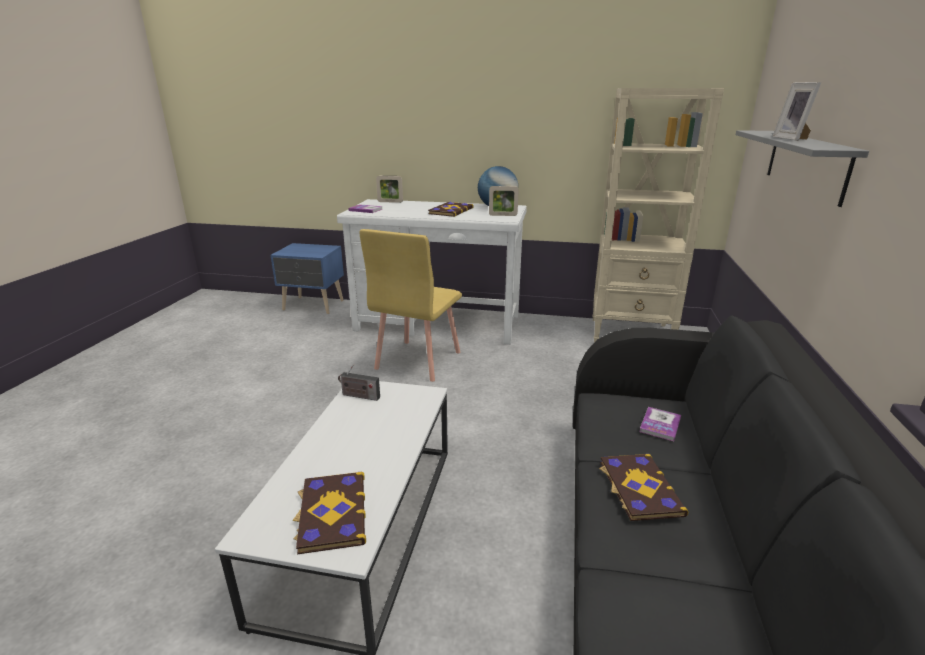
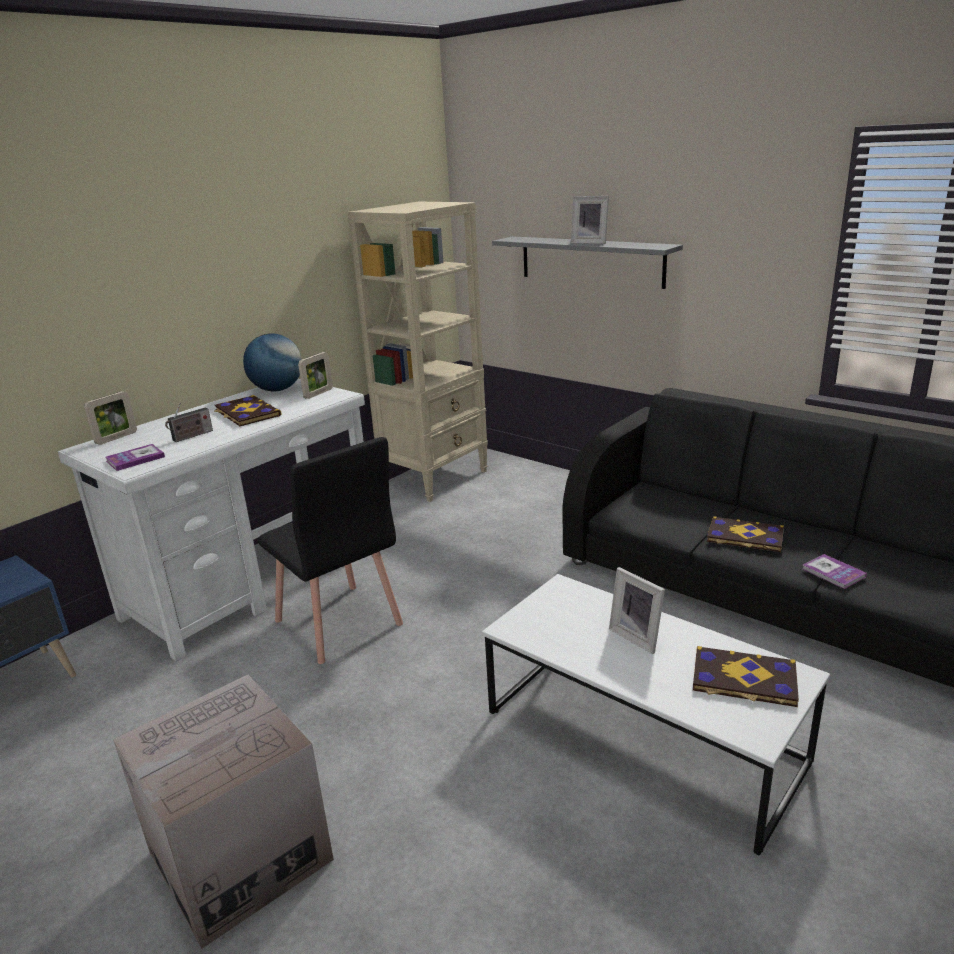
camera: 60 degrees left, 0 degrees up
radio [338,364,380,401] -> radio moved to [165,403,213,442]
yellow chair [360,229,462,382] -> black chair [257,437,403,664]
book [639,407,681,441] -> book moved to [803,554,867,589]
none -> cardboard box [113,675,334,949]
none -> picture frame [609,567,665,654]

